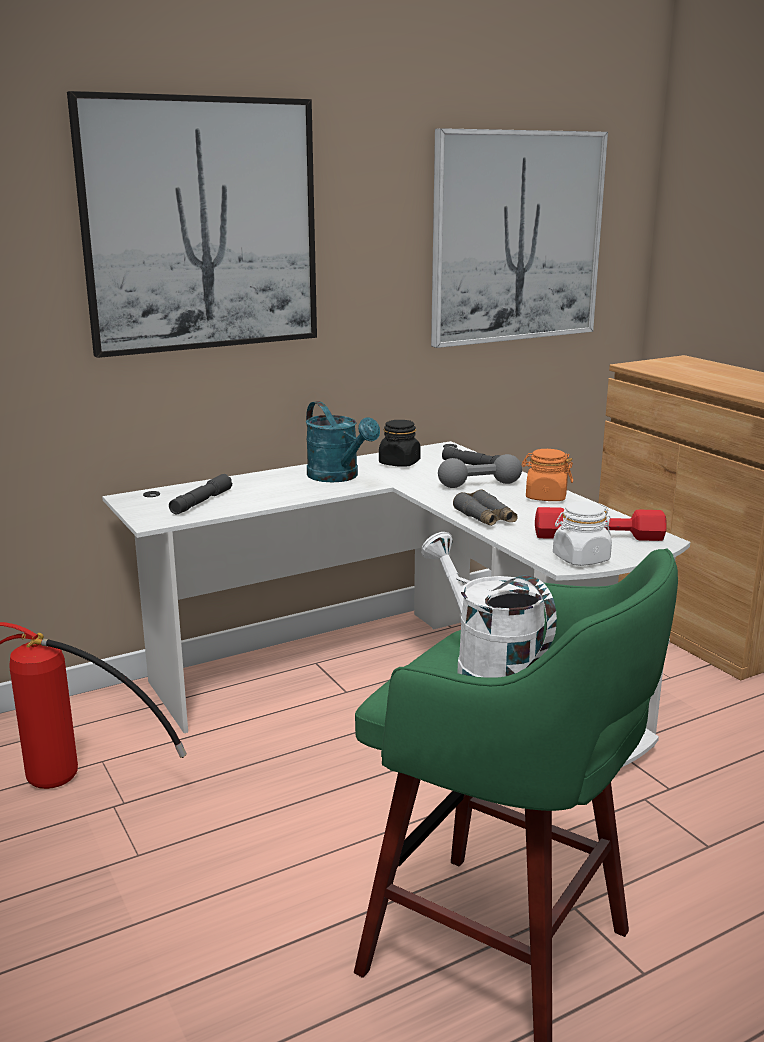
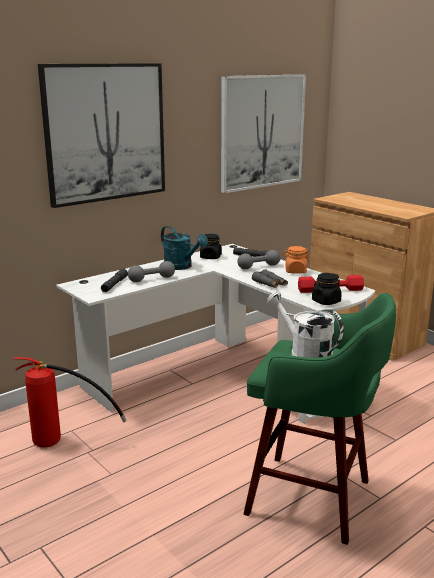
camera: 10 degrees left, 0 degrees up
white jar [553,501,612,566] -> black jar [312,273,342,305]
none -> grey dumbbell [128,261,175,282]

